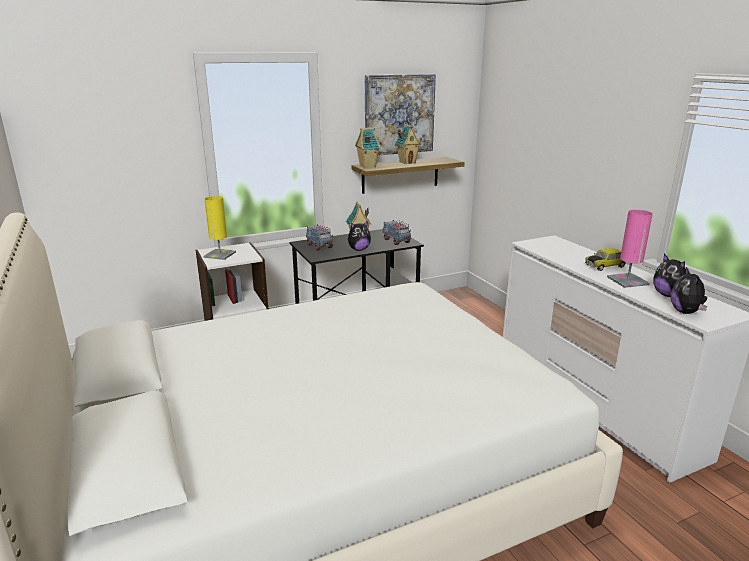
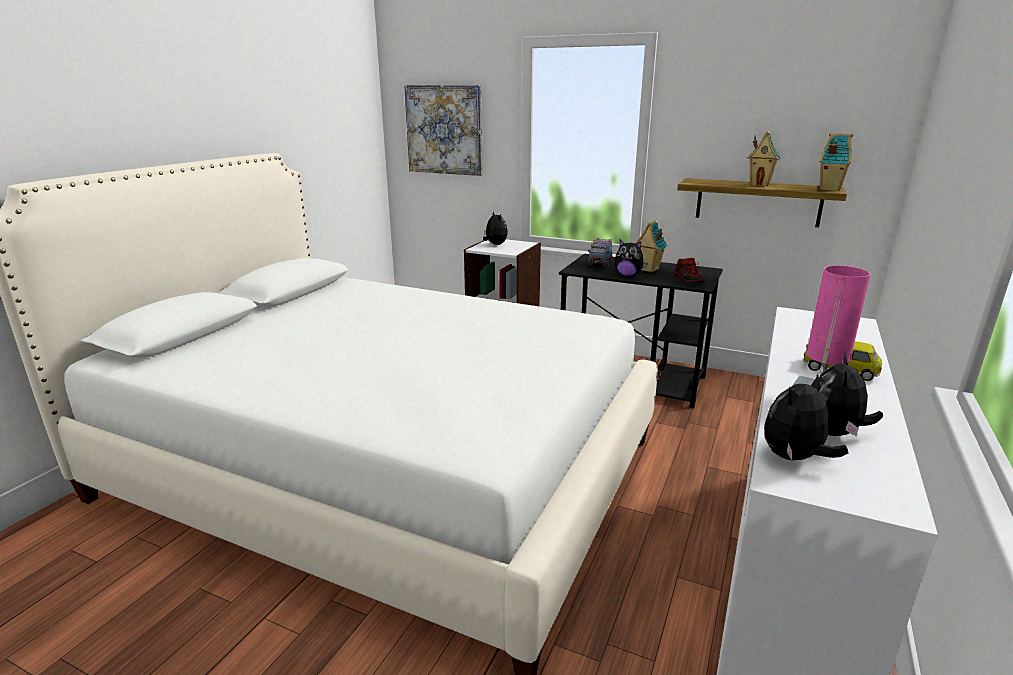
camera: 50 degrees right, 0 degrees up
yellow table lamp [203,196,236,260] -> plush toy [483,211,508,245]
toy house [355,127,380,168] -> toy house moved to [819,133,853,191]
picture [365,74,436,155] -> picture moved to [404,85,483,176]
toy truck [383,220,411,245] -> shoe [673,258,705,283]

